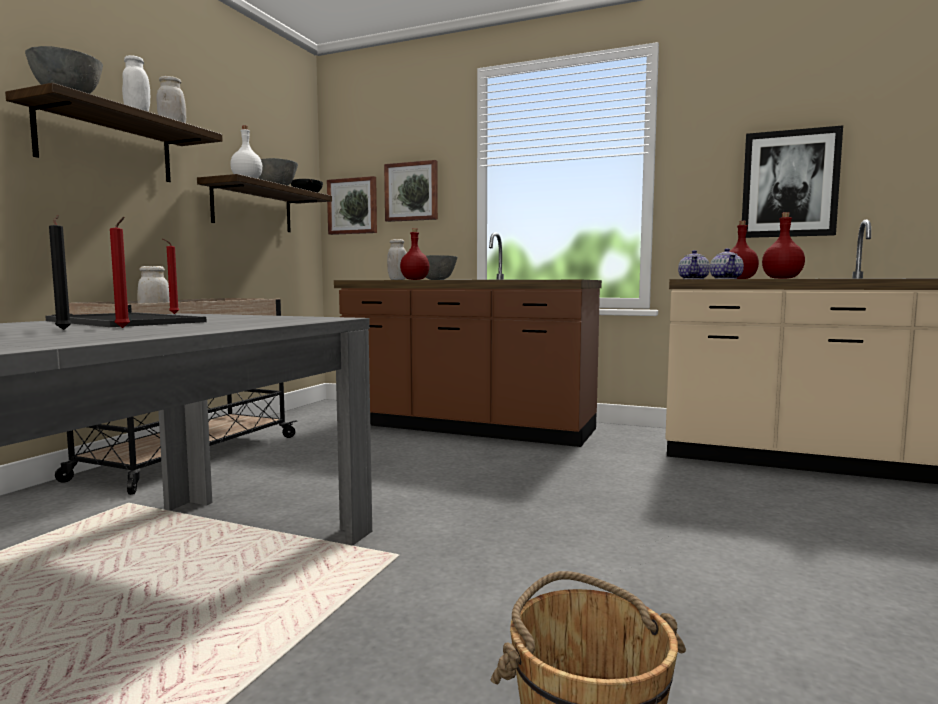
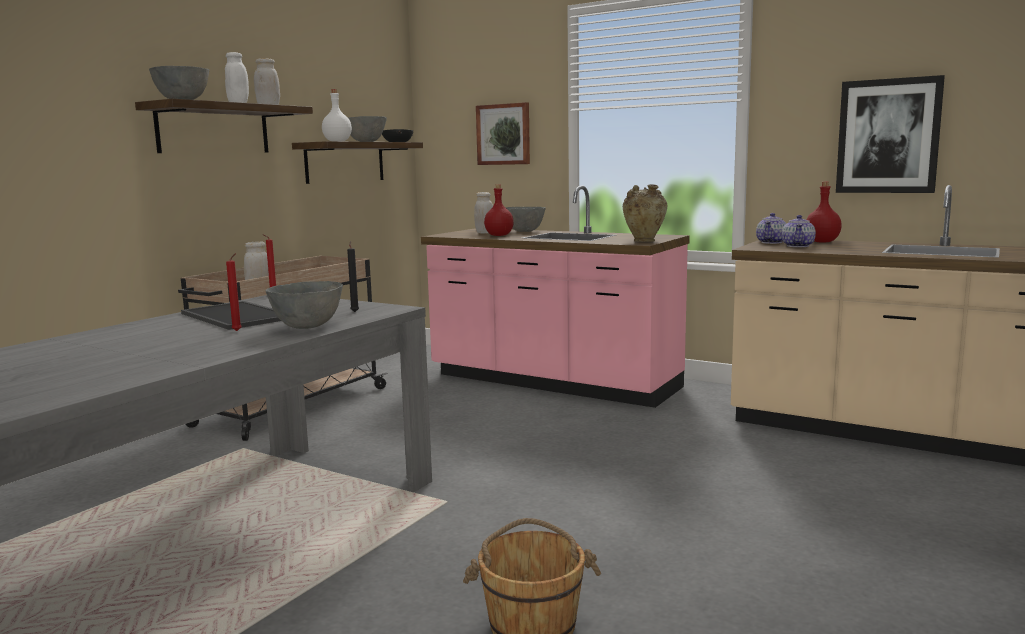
camera: 10 degrees right, 5 degrees up
black candle [49,215,72,330] -> black candle moved to [347,241,359,312]
picture [327,176,377,235] -> none
brown counter [334,232,602,447] -> pink counter [421,185,690,408]
red bottle [762,212,805,279] -> none
none -> grey bowl [266,281,343,329]
none -> beige vase [623,184,667,242]

